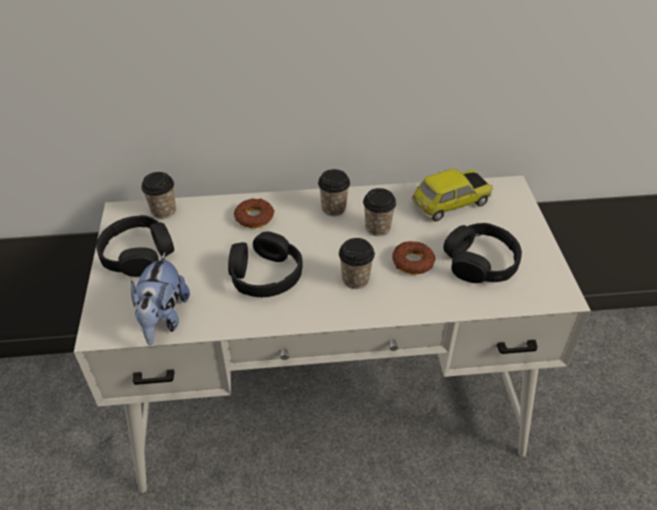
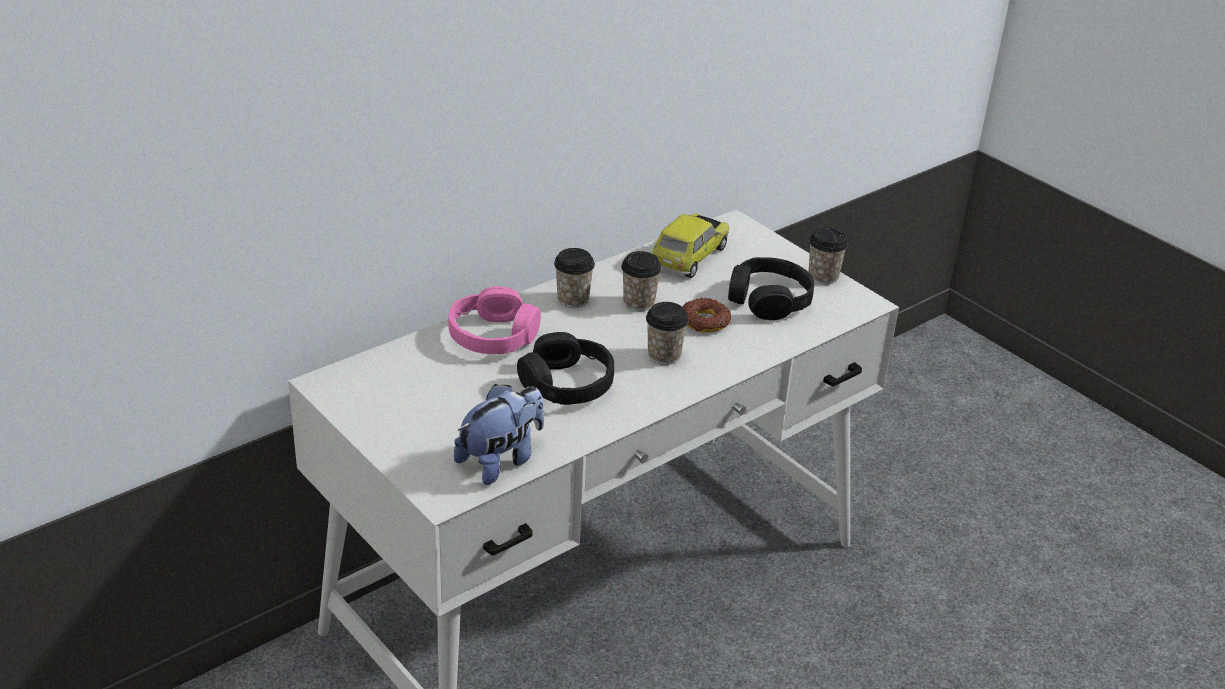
camera: 35 degrees left, 10 degrees down
black headphones [96,215,174,277] -> none
plush toy [131,252,190,345] -> plush toy turned 105 degrees counterclockwise [454,384,544,485]
cup [141,172,176,219] -> cup moved to [809,227,848,285]
donut [234,198,274,228] -> pink headphones [448,286,541,354]

